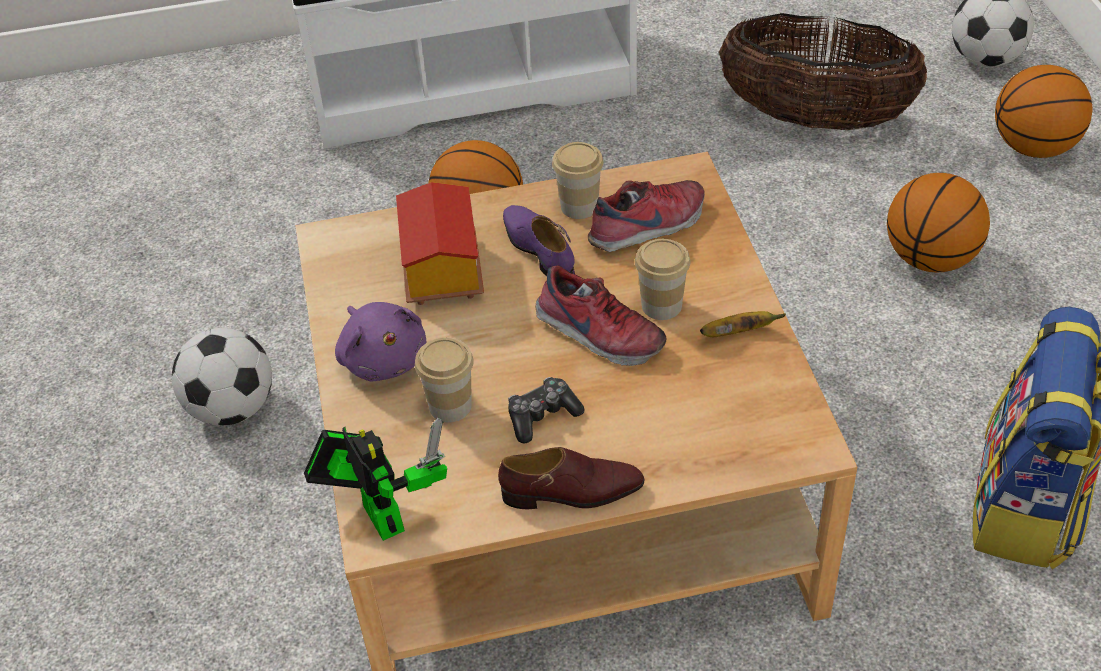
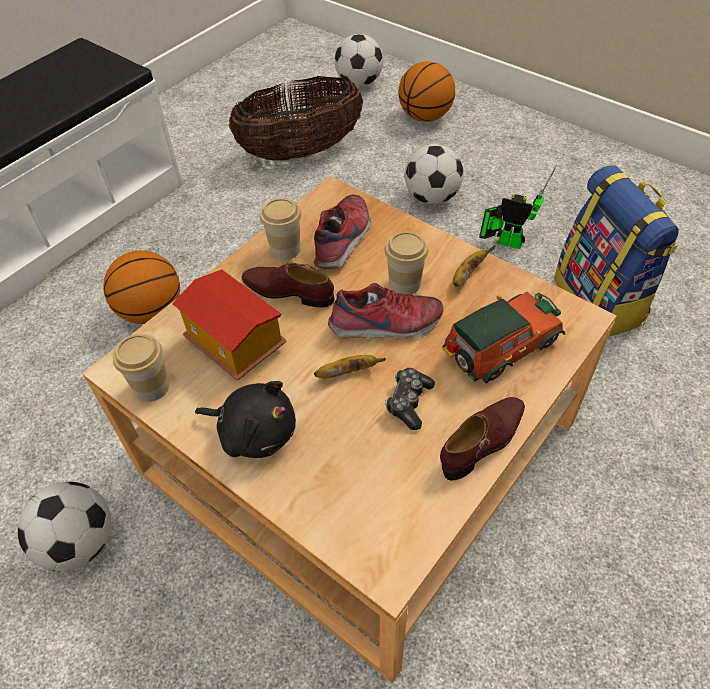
camera: 40 degrees left, 5 degrees up
toy robot [304,418,447,541] -> toy robot moved to [479,165,557,249]
purple plush toy [335,302,426,381] -> black plush toy [195,381,296,458]
cup [415,338,474,422] -> cup moved to [112,334,169,402]
purple shoe [503,205,575,277] -> brown shoe [242,263,334,308]
basketball [887,173,990,272] -> football [405,144,463,204]
none -> banana [314,355,386,378]
none -> toy car [442,292,565,384]

